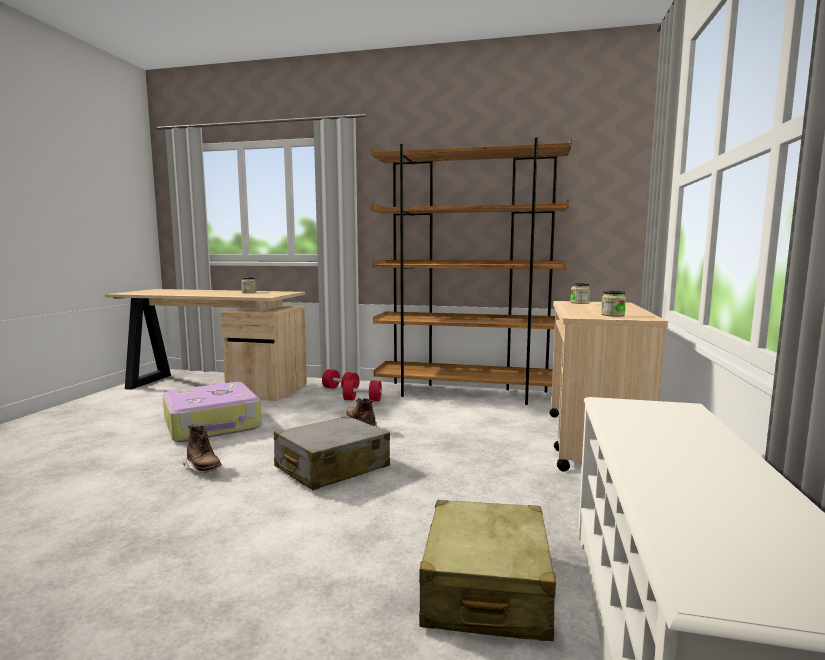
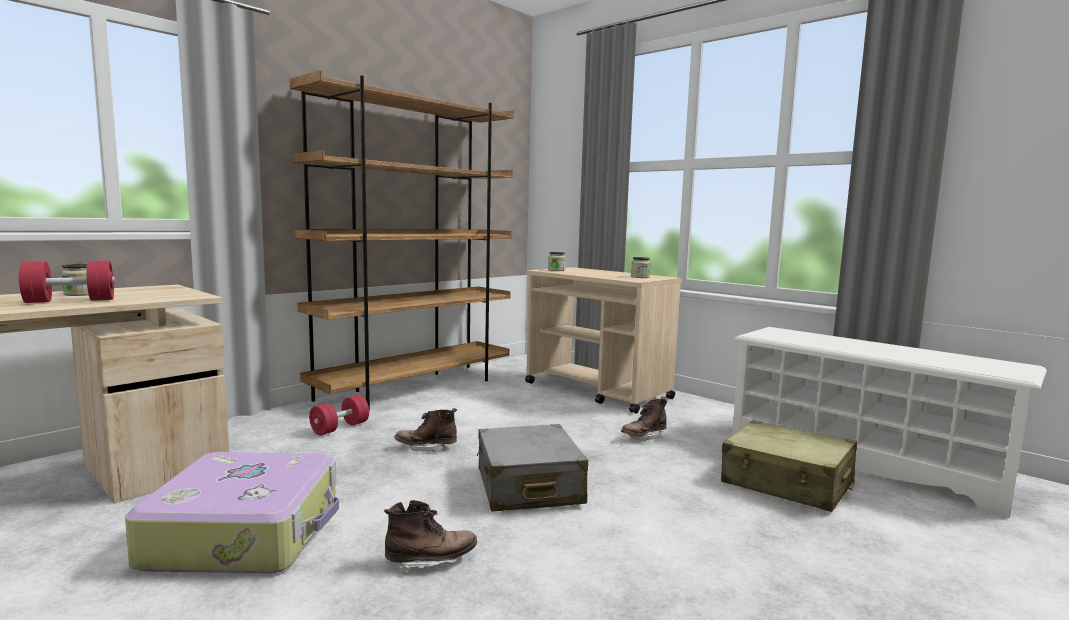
camera: 60 degrees left, 0 degrees up
red dumbbell [322,369,360,389] -> red dumbbell moved to [19,261,116,303]
none -> brown boot [621,396,667,441]

